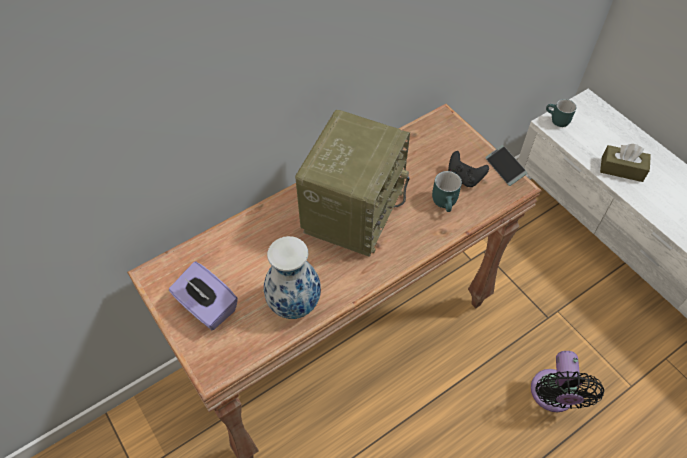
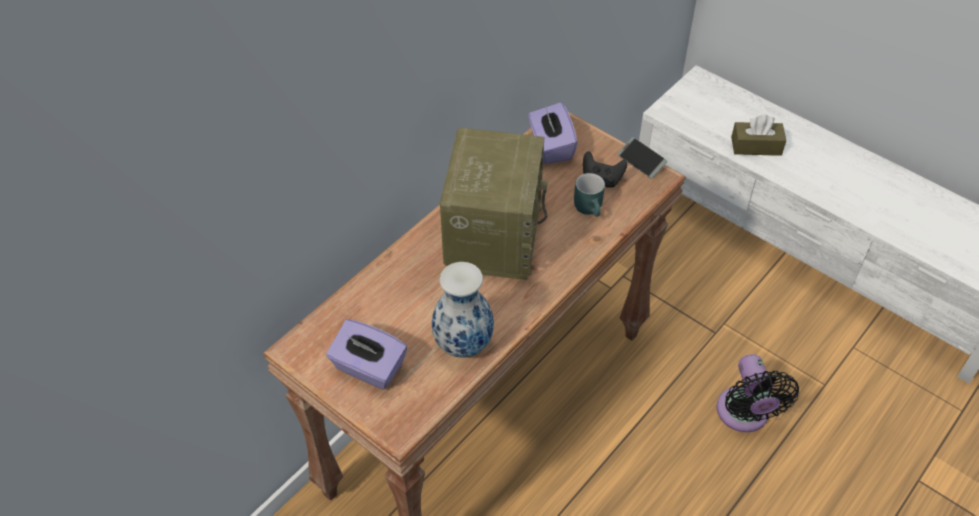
camera: 15 degrees left, 5 degrees down
turquoise mug [546,99,576,127] -> none
none -> purple tissue box [528,102,578,164]

